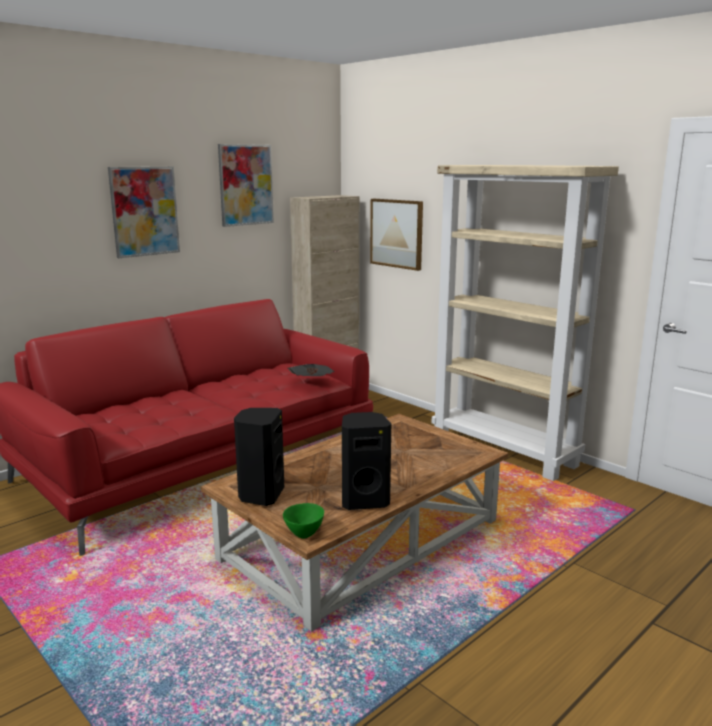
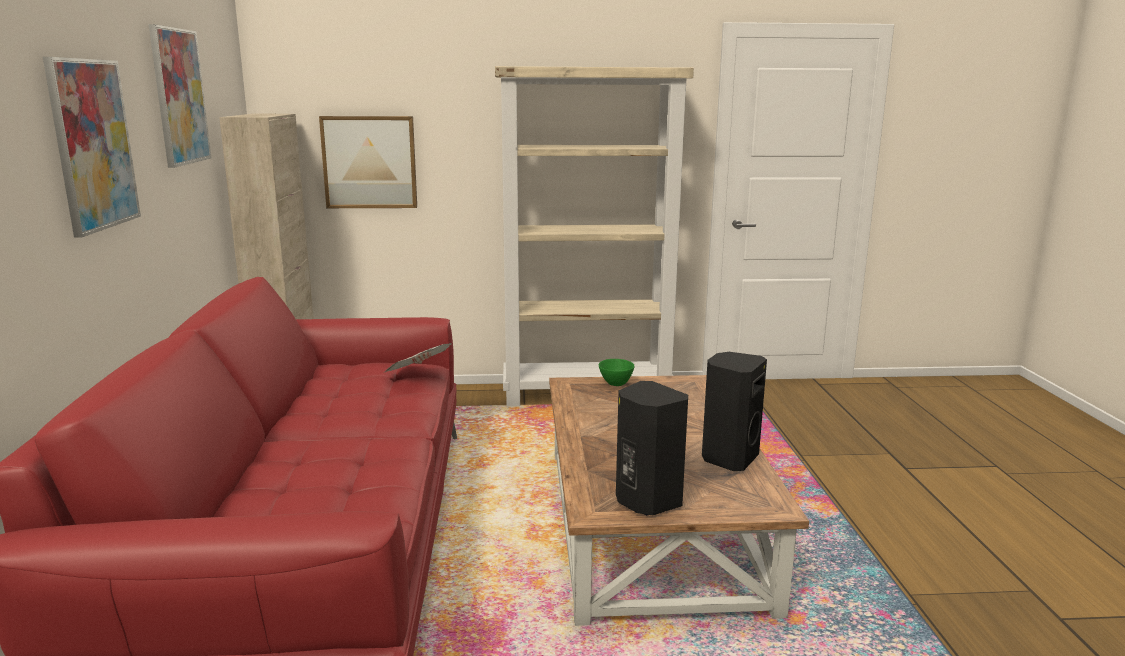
camera: 50 degrees left, 0 degrees up
green bowl [283,503,324,539] -> green bowl moved to [598,359,634,386]

